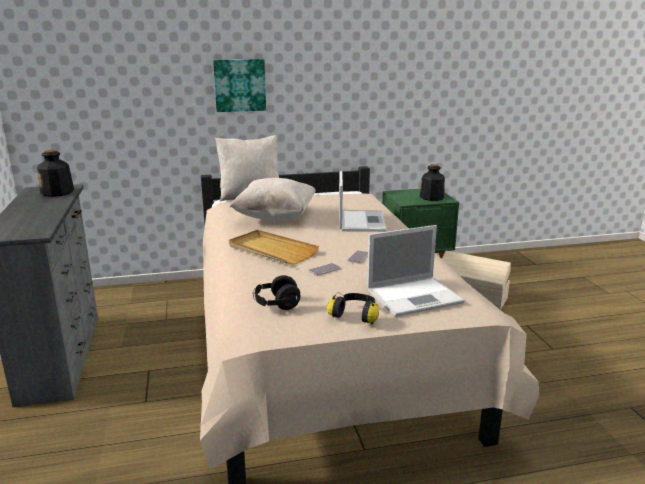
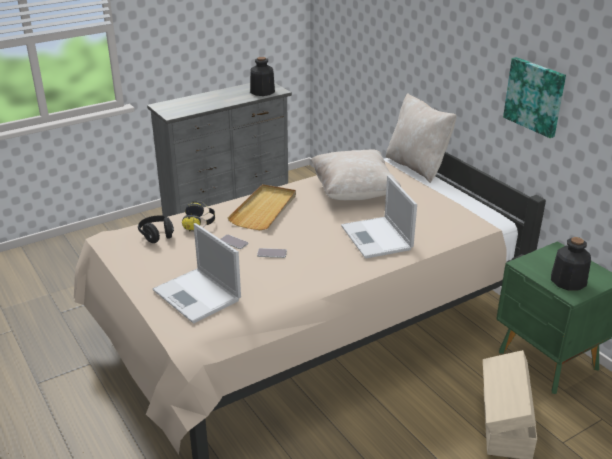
camera: 70 degrees right, 10 degrees up
picture [213,59,266,112] -> picture moved to [503,57,566,138]
headphones [327,292,379,324] -> headphones moved to [182,201,215,231]
laptop [339,171,387,232] -> laptop turned 90 degrees clockwise [341,175,417,259]

